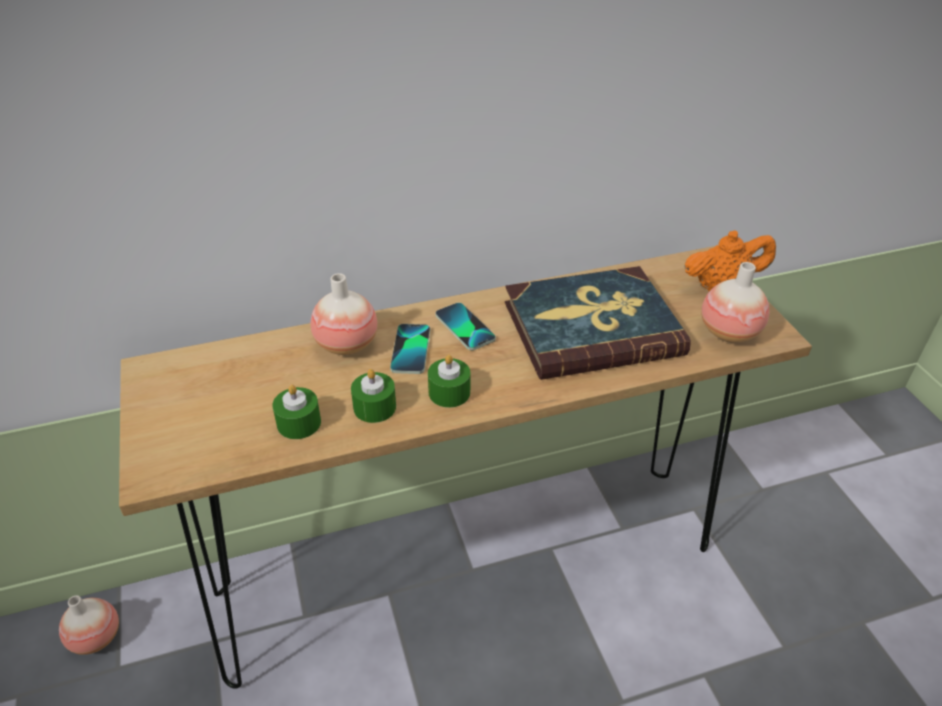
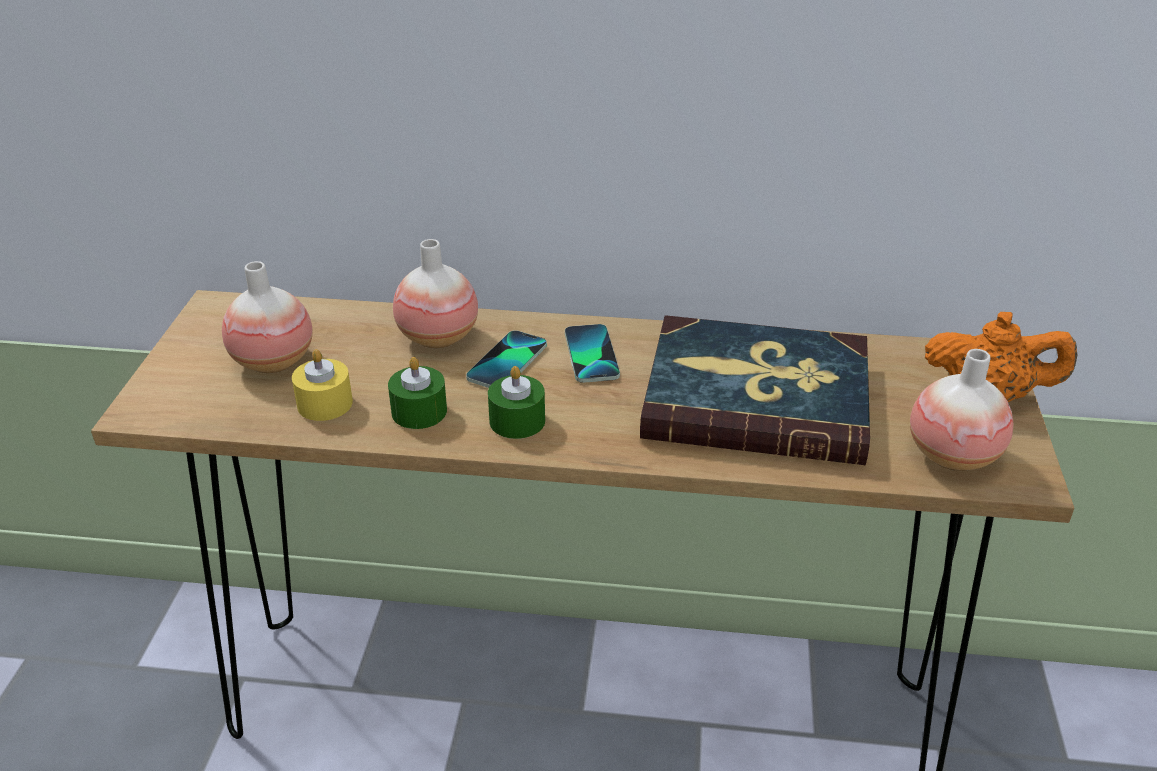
camera: 25 degrees right, 5 degrees down
vase [59,595,119,655] -> vase moved to [222,261,313,373]
green candle [272,385,321,439] -> yellow candle [292,349,353,421]

